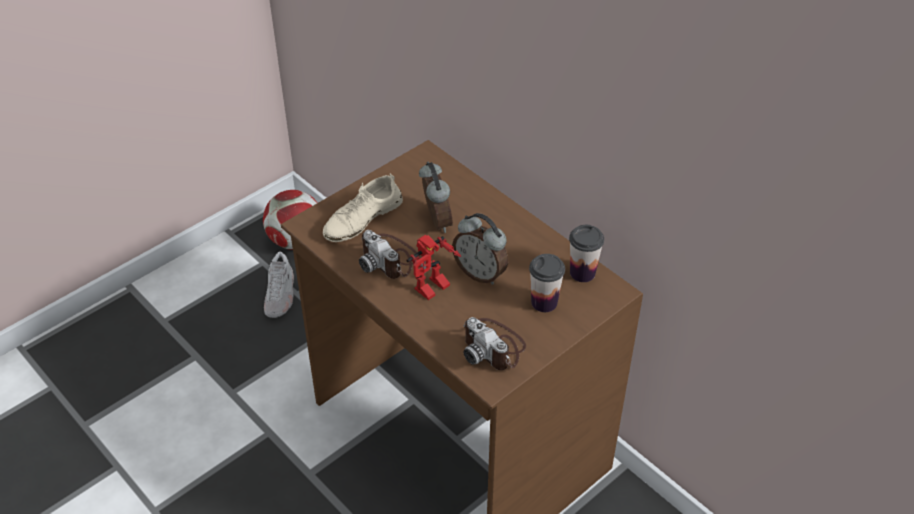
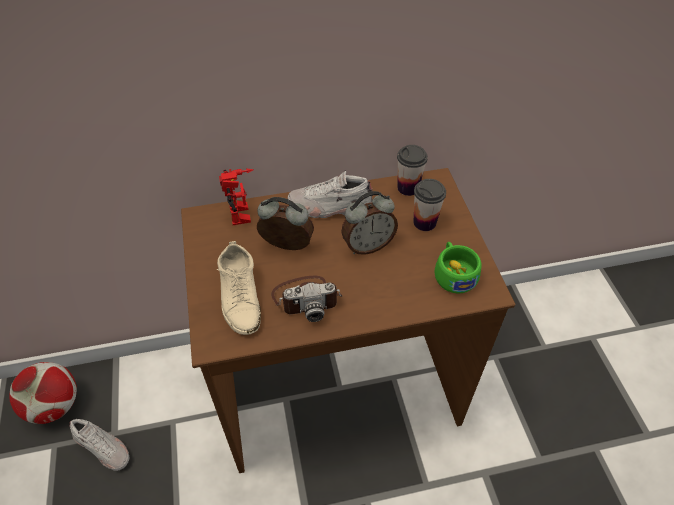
camera: 60 degrees left, 5 degrees up
toy robot [406,235,461,300] -> toy robot moved to [219,168,254,225]
camera [463,317,526,370] -> green cup [434,242,482,294]
none -> white shoe [288,170,372,218]

